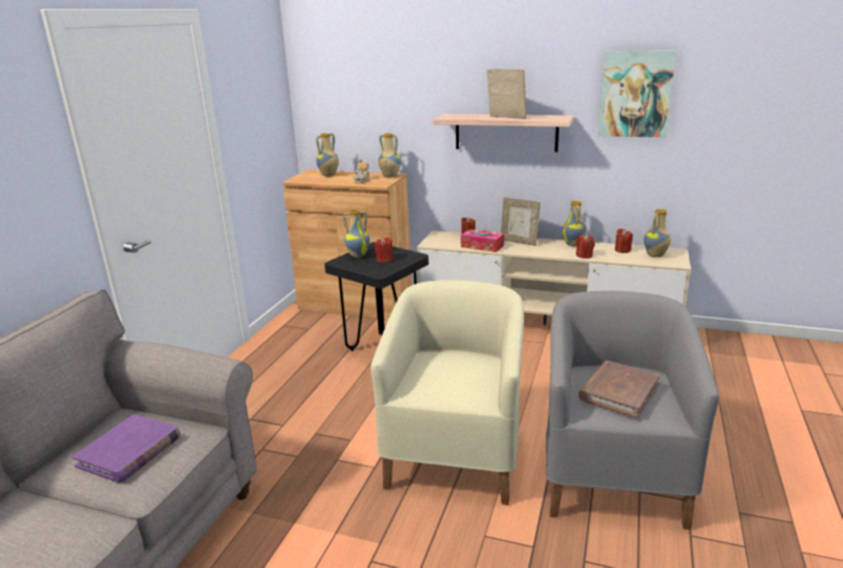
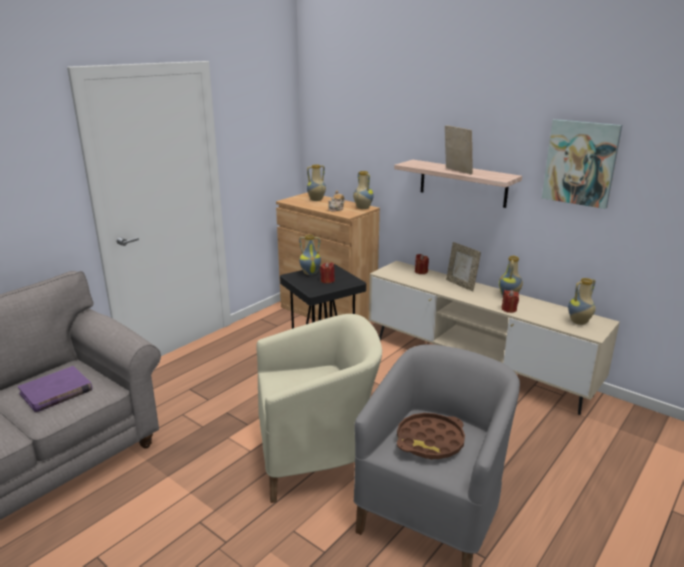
camera: 20 degrees right, 0 degrees up
beige armchair [371,280,524,505] -> beige armchair turned 45 degrees clockwise [257,314,382,503]
tissue box [461,229,504,252] -> none
brown book [578,361,660,418] -> brown tray [397,413,465,459]
red candle [615,229,633,253] -> none

